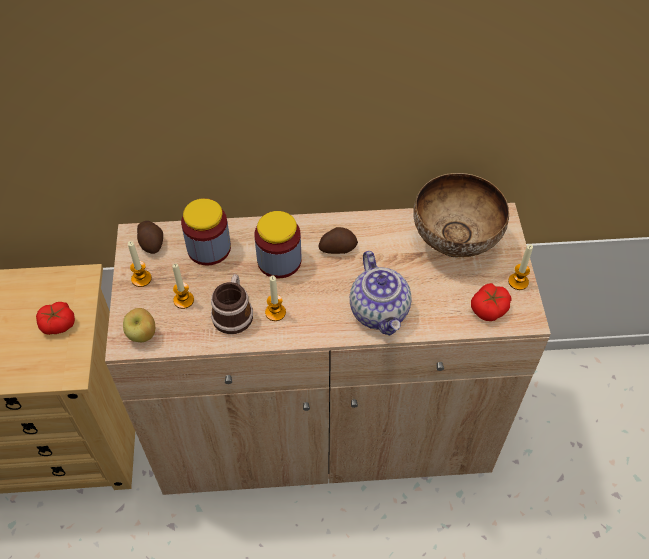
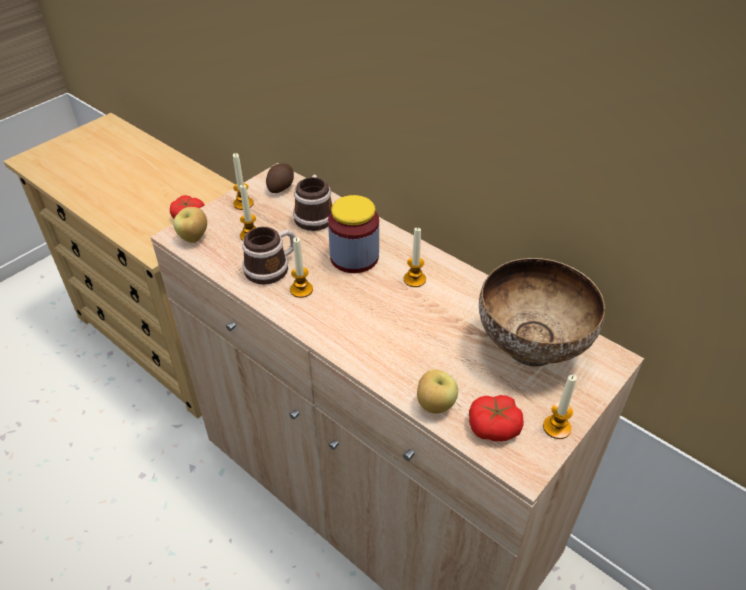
camera: 45 degrees right, 10 degrees down
jar [181,198,231,266] -> mug [293,175,332,231]
potato [319,227,358,254] -> candle [404,228,426,287]
teapot [350,251,411,336] -> none
none -> apple [417,369,458,413]

